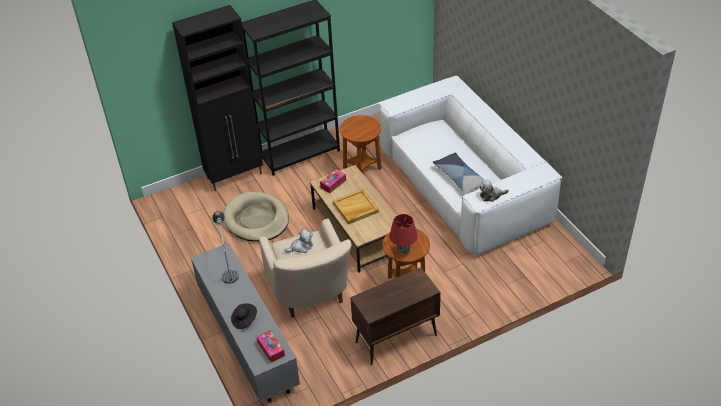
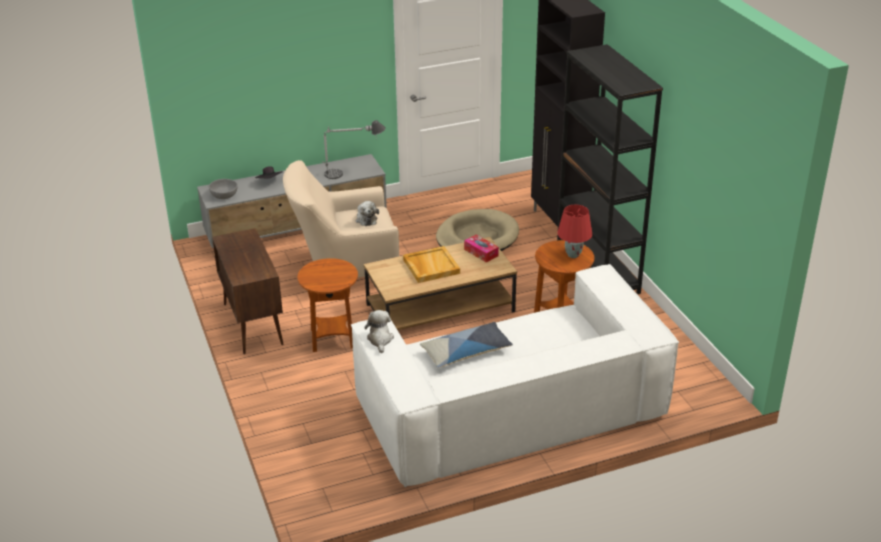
camera: 95 degrees right, 10 degrees down
tissue box [257,330,285,363] -> grey bowl [209,179,238,199]
red table lamp [389,214,418,254] -> red table lamp moved to [557,205,592,258]

